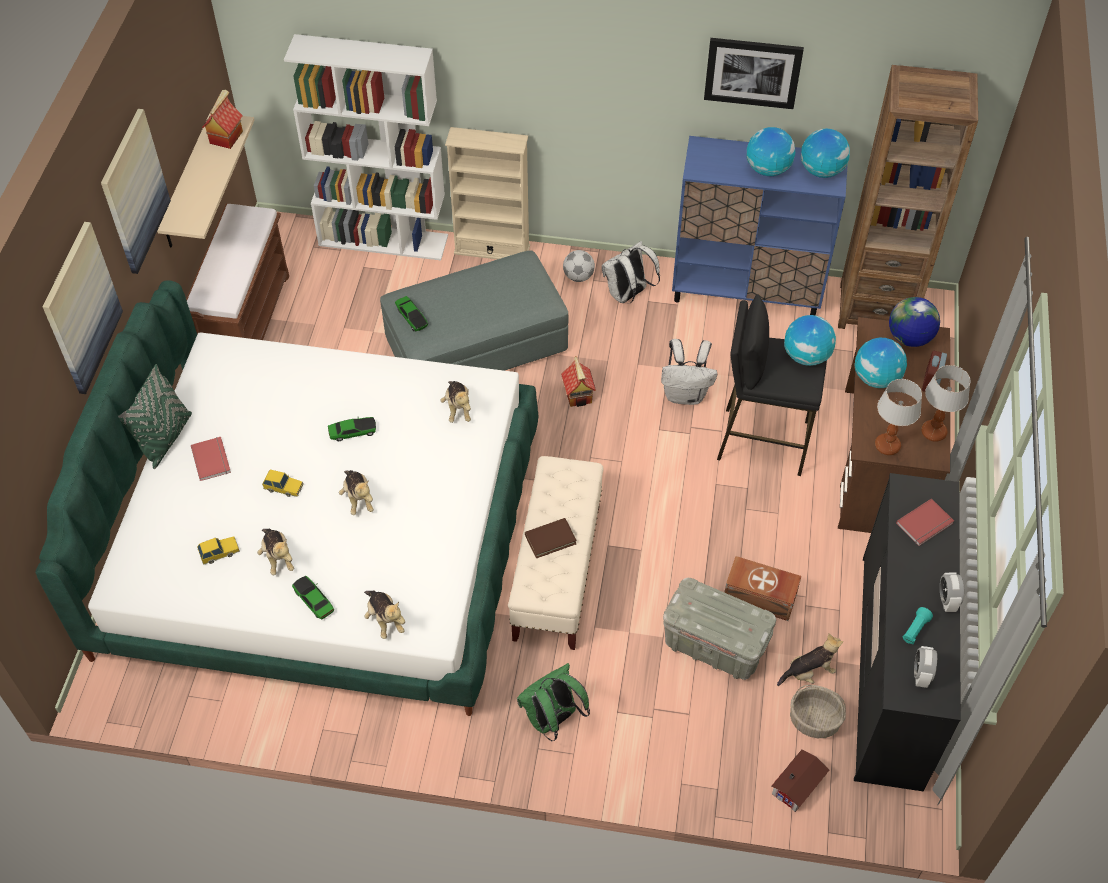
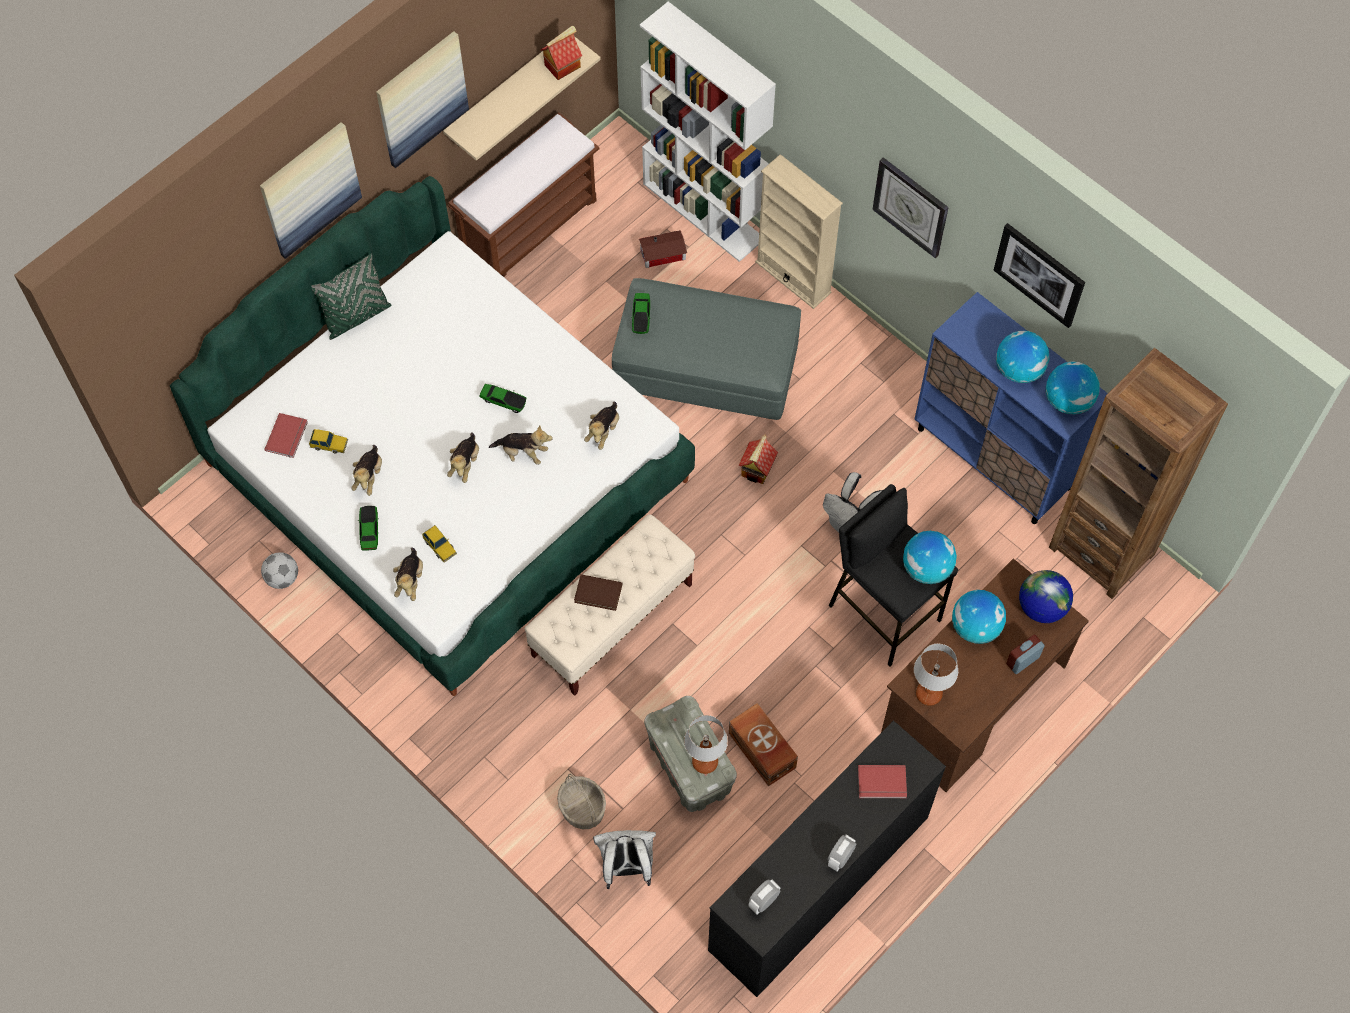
camera: 35 degrees right, 10 degrees up
red book [191,437,231,481] -> red book moved to [264,413,308,458]
toy car [262,470,303,497] -> toy car moved to [422,525,457,562]
green backpack [517,663,590,741] -> none
football [563,250,595,282] -> football moved to [261,552,298,589]
white backpack [602,241,660,303] -> white backpack moved to [593,830,656,889]
toy house [772,749,829,812] -> toy house moved to [639,230,687,268]
plush toy [777,633,843,686] -> plush toy moved to [489,425,553,465]
basket [790,685,846,738] -> basket moved to [557,774,606,829]
turquoise flashlight [903,607,933,644] -> none
table lamp [921,365,971,442] -> table lamp moved to [684,715,728,774]
none -> wall clock [872,157,949,258]

